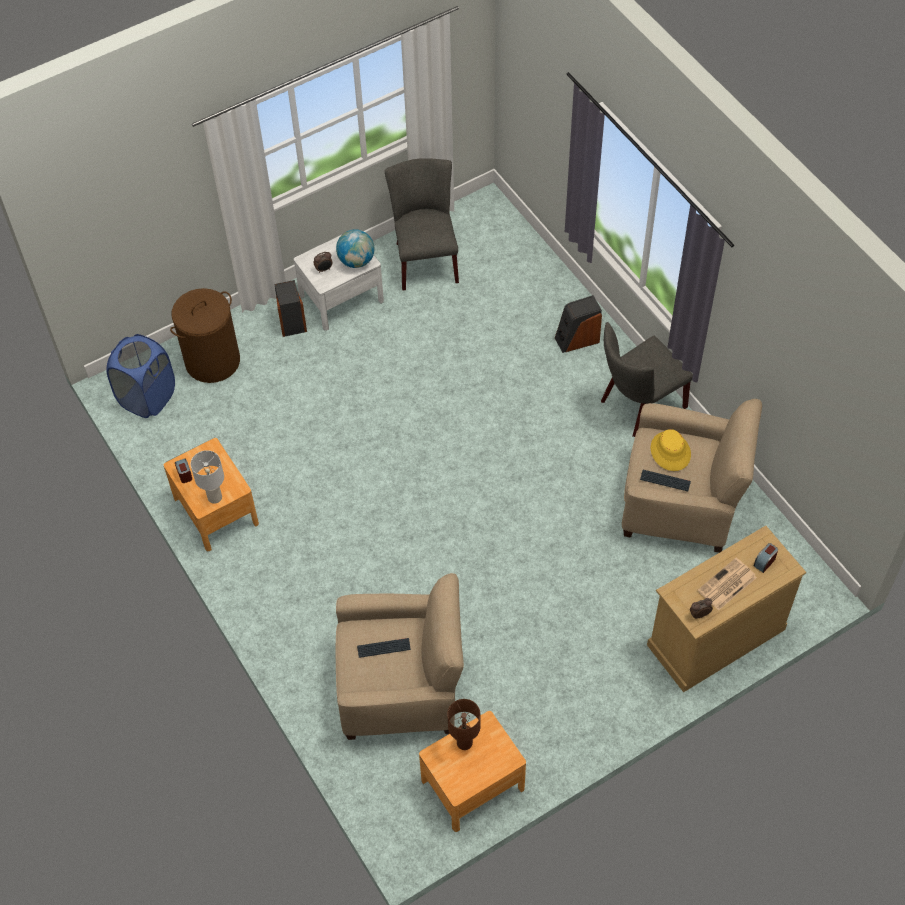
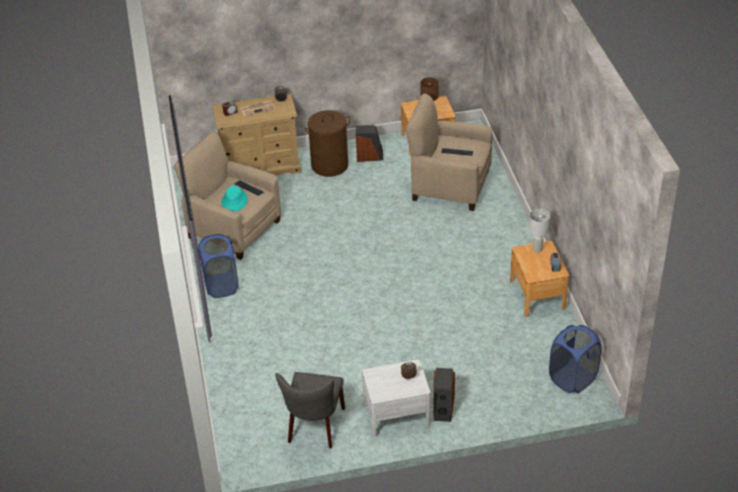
camera: 160 degrees left, 15 degrees down
brown laundry basket [170,288,240,383] -> brown laundry basket moved to [305,110,350,177]
globe [336,229,374,268] -> none
speaker [555,295,602,353] -> speaker moved to [356,125,383,162]
grey chair [601,322,693,437] -> blue laundry basket [198,234,239,298]
yellow hat [651,429,691,471] -> turquoise hat [221,185,248,212]

